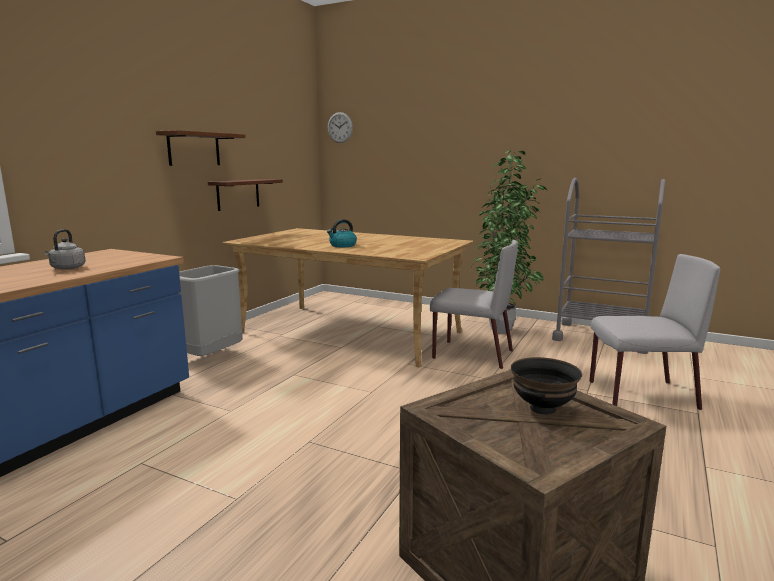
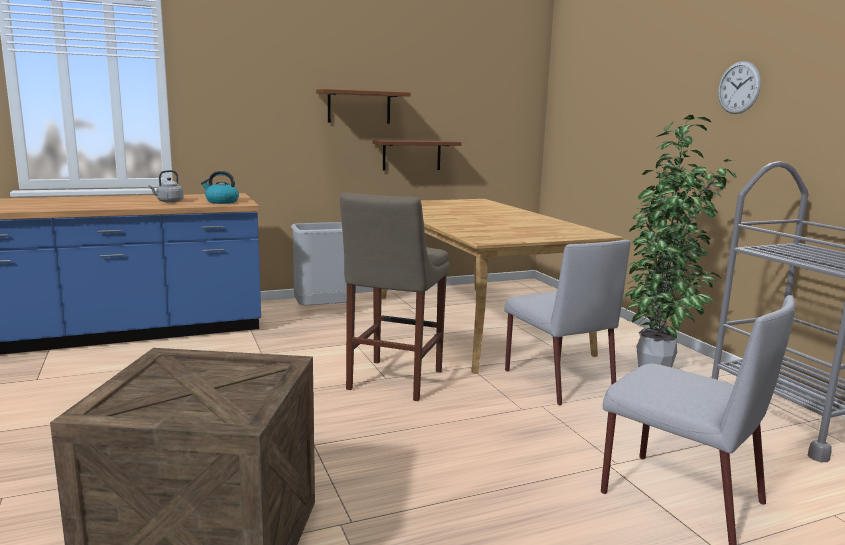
camera: 40 degrees right, 0 degrees up
kettle [327,219,357,247] -> kettle moved to [201,171,239,204]
wall clock [328,112,353,143] -> wall clock moved to [718,61,761,114]
black bowl [511,357,582,415] -> none
none -> beige stool [340,192,450,401]

